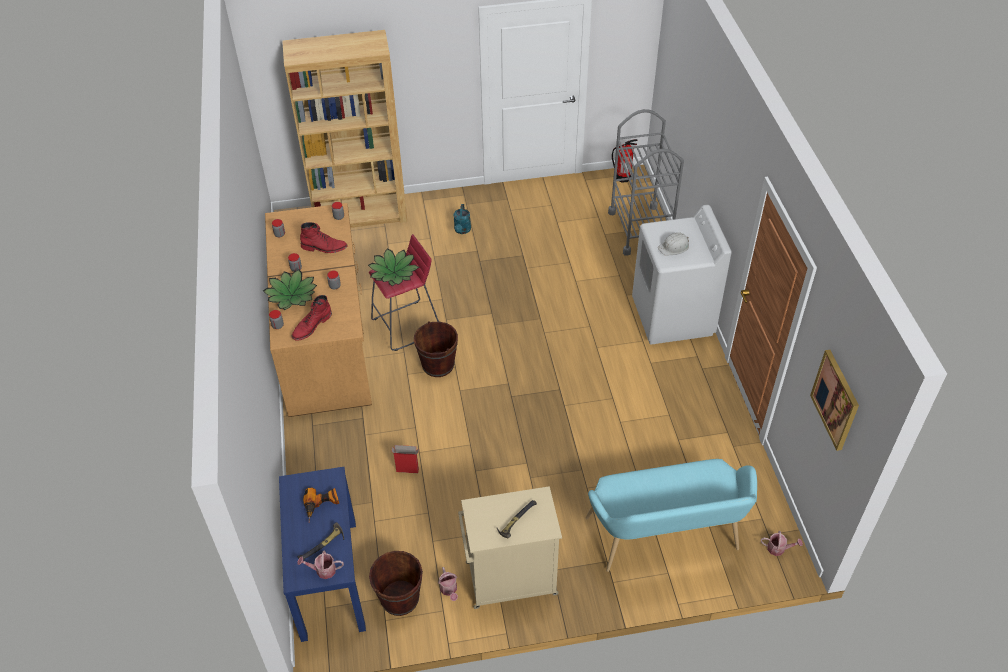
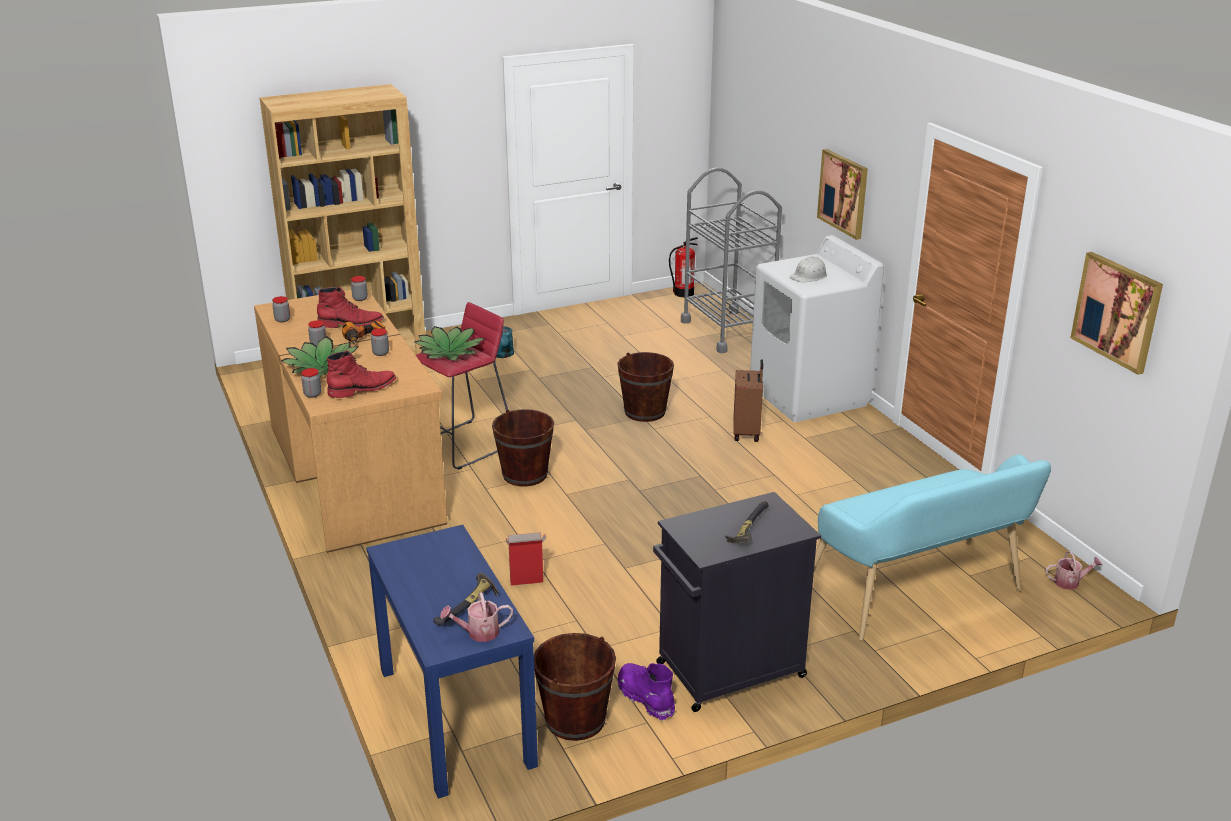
camera: 15 degrees left, 20 degrees down
red boot [292,295,332,341] -> red boot turned 150 degrees counterclockwise [327,350,396,398]
power drill [303,488,339,523] -> power drill moved to [342,320,385,345]
watering can [438,567,458,601] -> purple boot [618,663,675,721]
beige cabinet [458,486,562,609] -> black cabinet [653,492,821,712]
none -> brown bucket [617,352,674,422]
none -> brown suitcase [733,359,763,442]
none -> picture [817,149,868,240]

